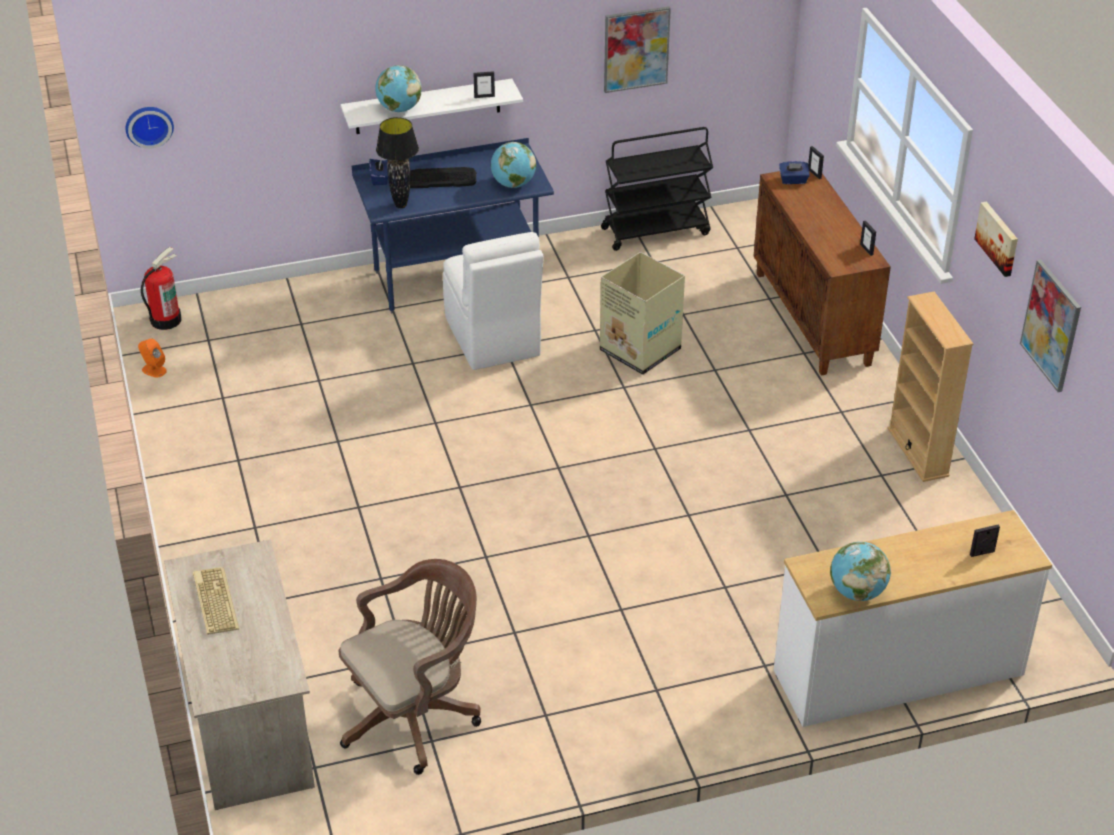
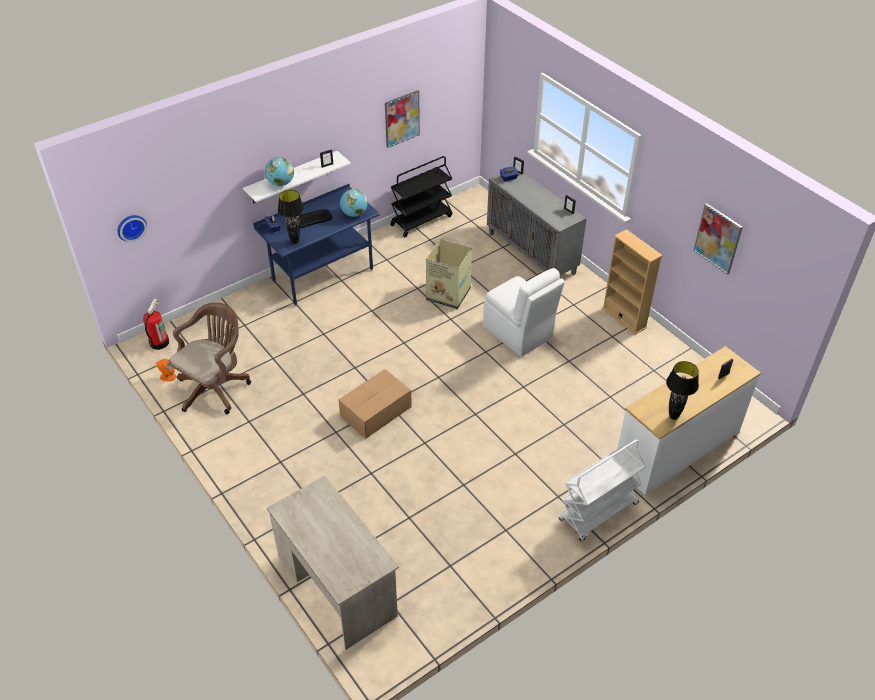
camera: 20 degrees left, 5 degrees up
keyboard [193,567,240,634] -> none
brown office chair [339,559,481,775] -> brown office chair moved to [169,302,251,414]
white chair [443,232,543,370] -> white chair moved to [483,268,565,357]
brown cabinet [753,171,891,376] -> grey cabinet [487,172,587,275]
globe [830,542,891,601] -> black table lamp [666,361,699,420]
picture [974,201,1018,277] -> none
none -> cardboard box [338,369,412,439]
none -> white cart [558,439,646,542]

